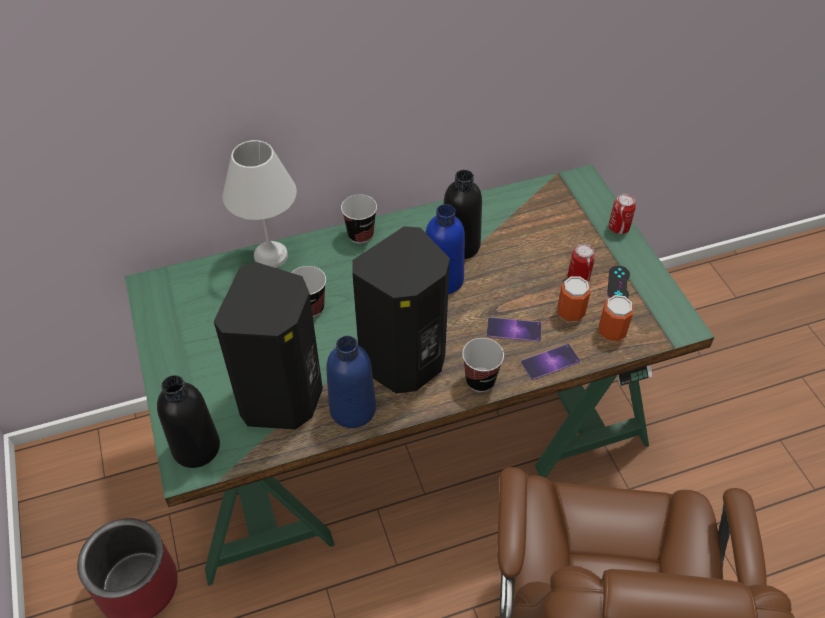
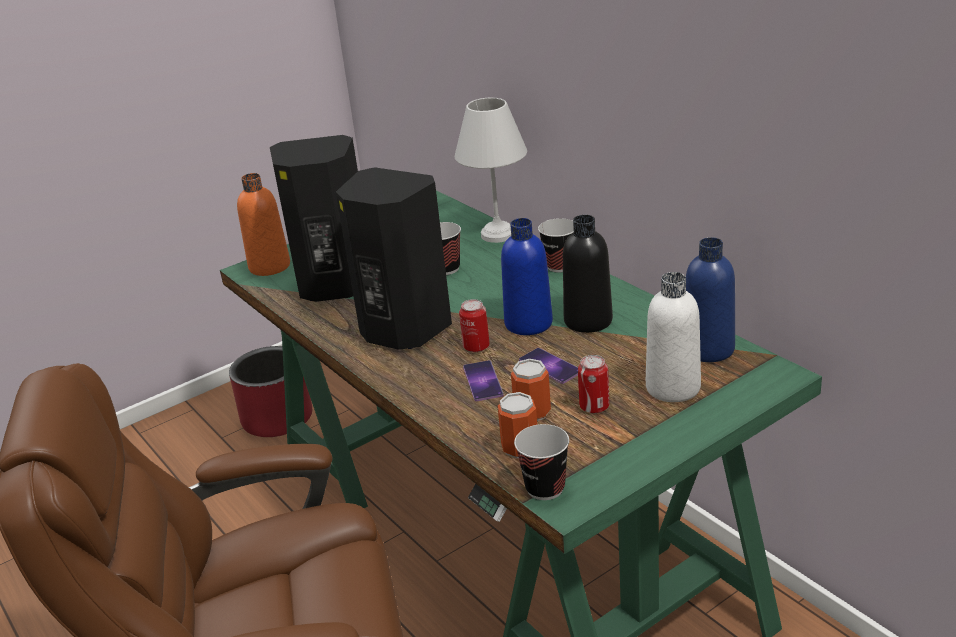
camera: 75 degrees right, 20 degrees down
black bottle [157,375,220,468] -> orange bottle [237,173,290,276]
blue bottle [326,336,376,428] -> blue bottle moved to [686,237,735,362]
cup [462,338,504,392] -> cup moved to [514,424,569,500]
phone [521,344,580,380] -> phone moved to [519,348,578,384]
black game controller [607,266,630,298] -> none
can [609,194,636,234] -> can moved to [459,299,490,352]
none -> white bottle [646,272,701,402]

